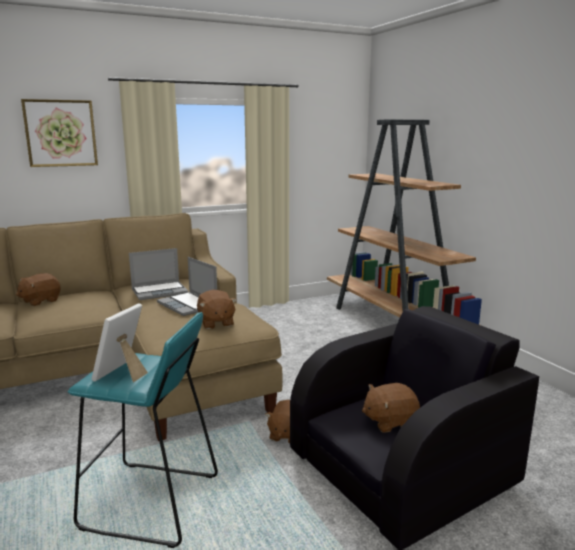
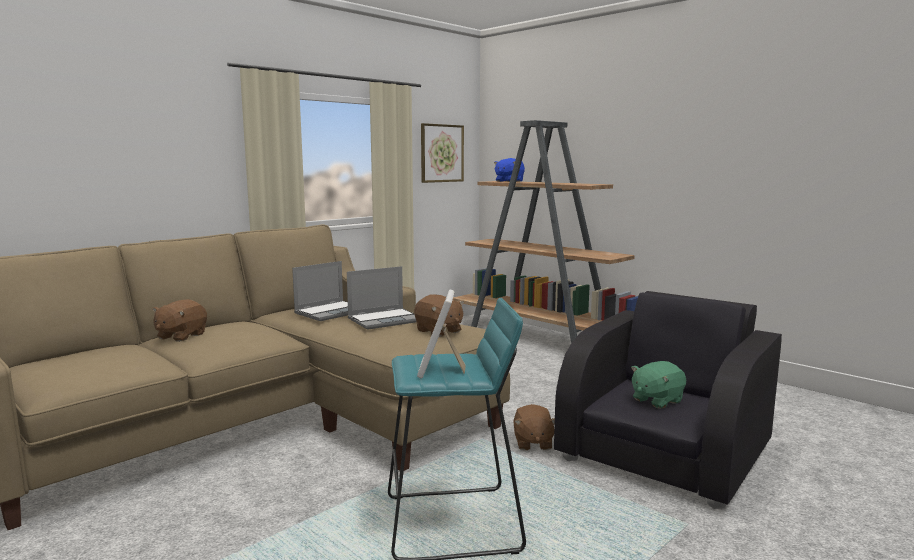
camera: 20 degrees left, 5 degrees down
picture [21,99,98,167] -> picture moved to [421,123,464,183]
laptop [157,257,217,316] -> laptop turned 60 degrees counterclockwise [347,266,416,330]
brown plush toy [362,383,420,433] -> green plush toy [631,361,686,408]
none -> blue plush toy [494,158,525,182]

